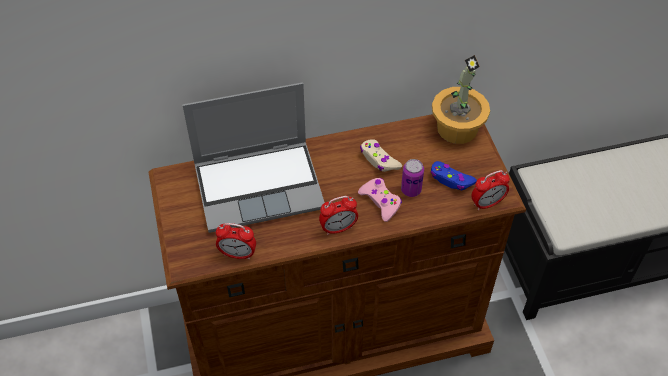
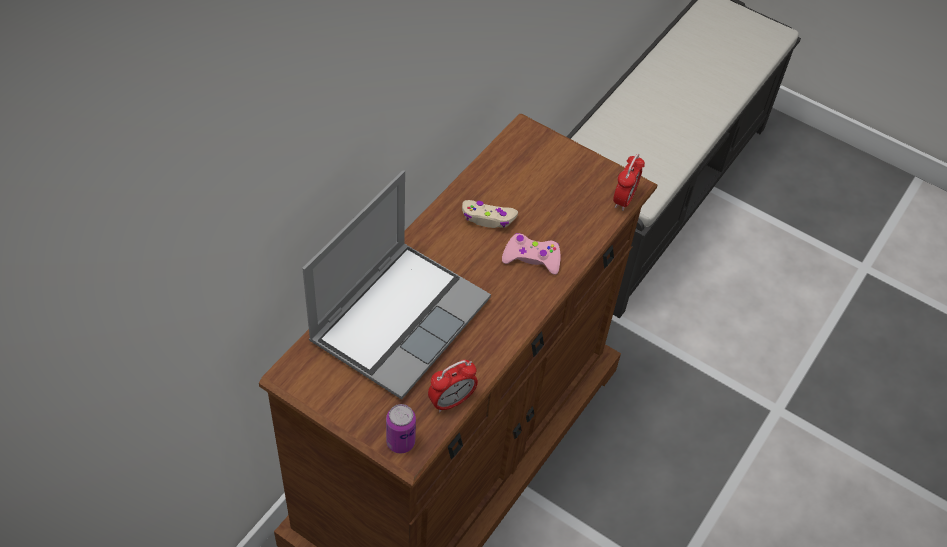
camera: 45 degrees left, 0 degrees up
alarm clock [319,196,358,235] -> none
can [401,159,424,197] -> can moved to [386,404,416,453]
blue game controller [431,161,477,190] -> none
potted plant [432,55,490,144] -> none

